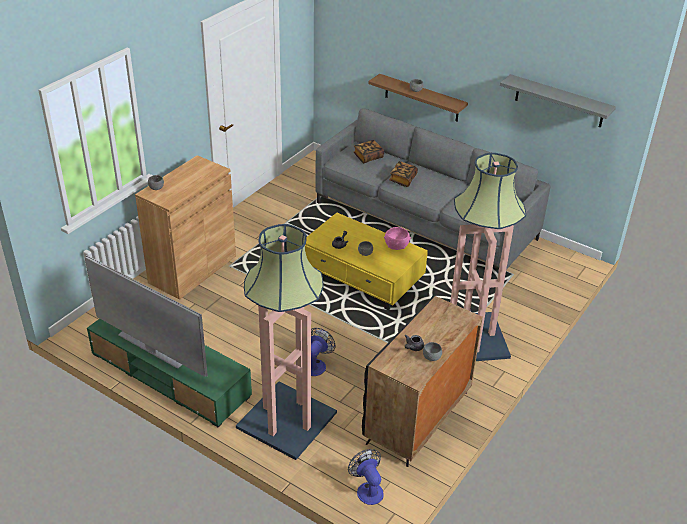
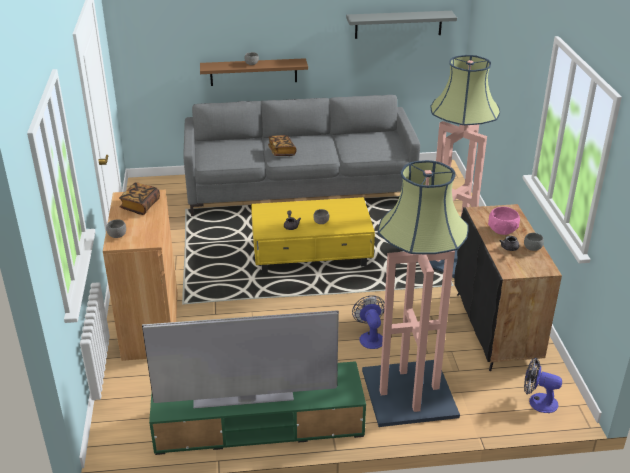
camera: 40 degrees left, 5 degrees down
book [354,140,384,163] -> book moved to [119,182,160,215]
pink bowl [384,227,411,250] -> pink bowl moved to [488,207,520,235]

